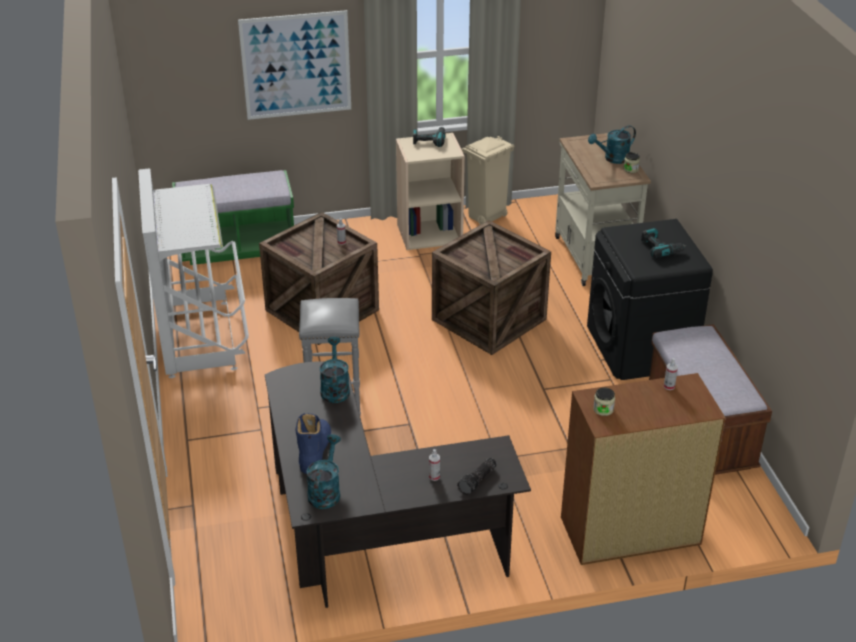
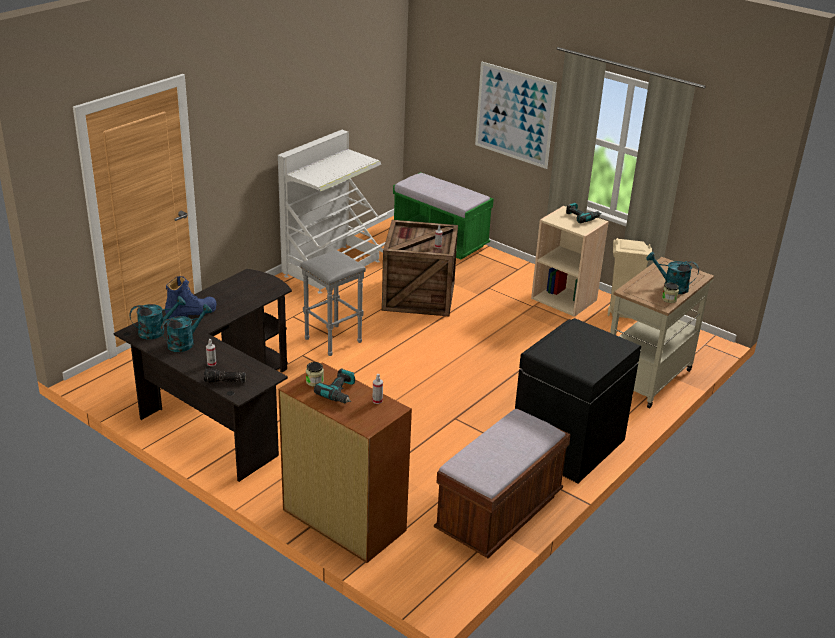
camera: 50 degrees right, 5 degrees down
turquoise watering can [320,337,350,403] -> turquoise watering can moved to [161,304,212,352]
crate [432,220,551,355] -> none
power drill [641,228,686,258] -> power drill moved to [314,369,355,403]

